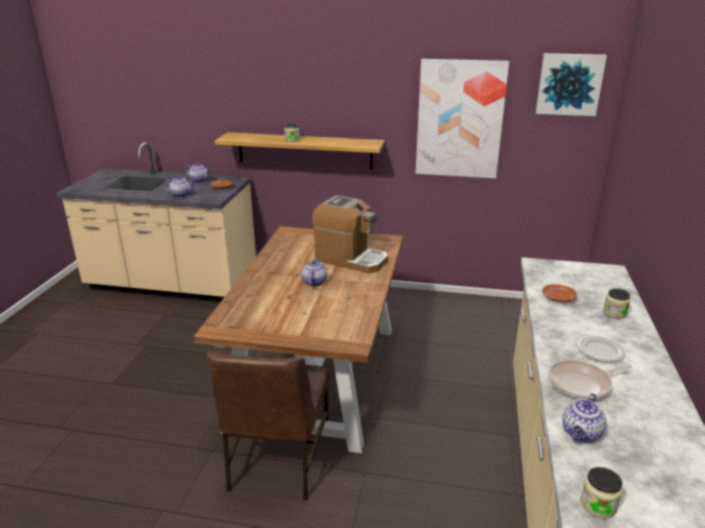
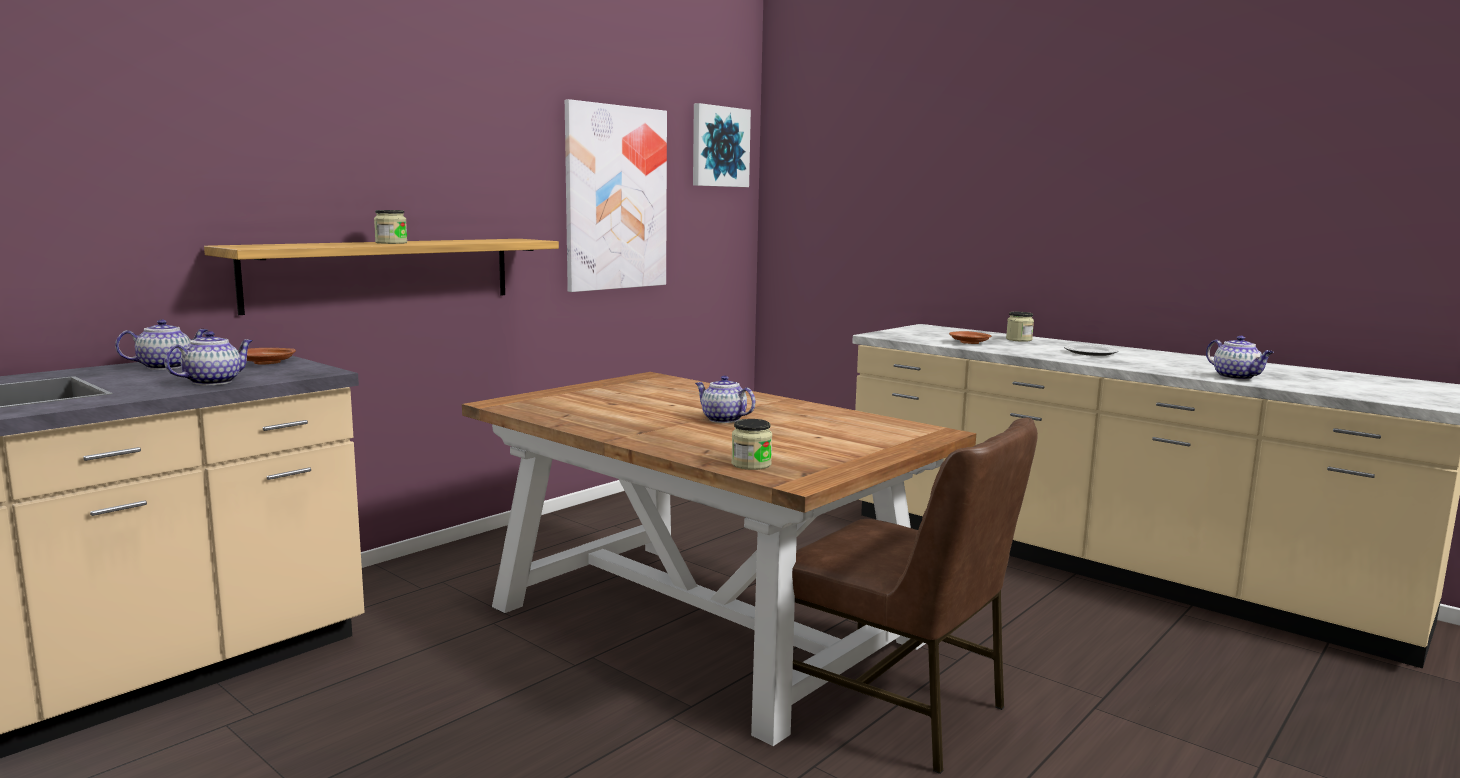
camera: 60 degrees left, 15 degrees down
coffee machine [312,195,388,273] -> none
frying pan [549,360,632,400] -> none
jar [580,467,622,519] -> jar moved to [731,419,772,470]

